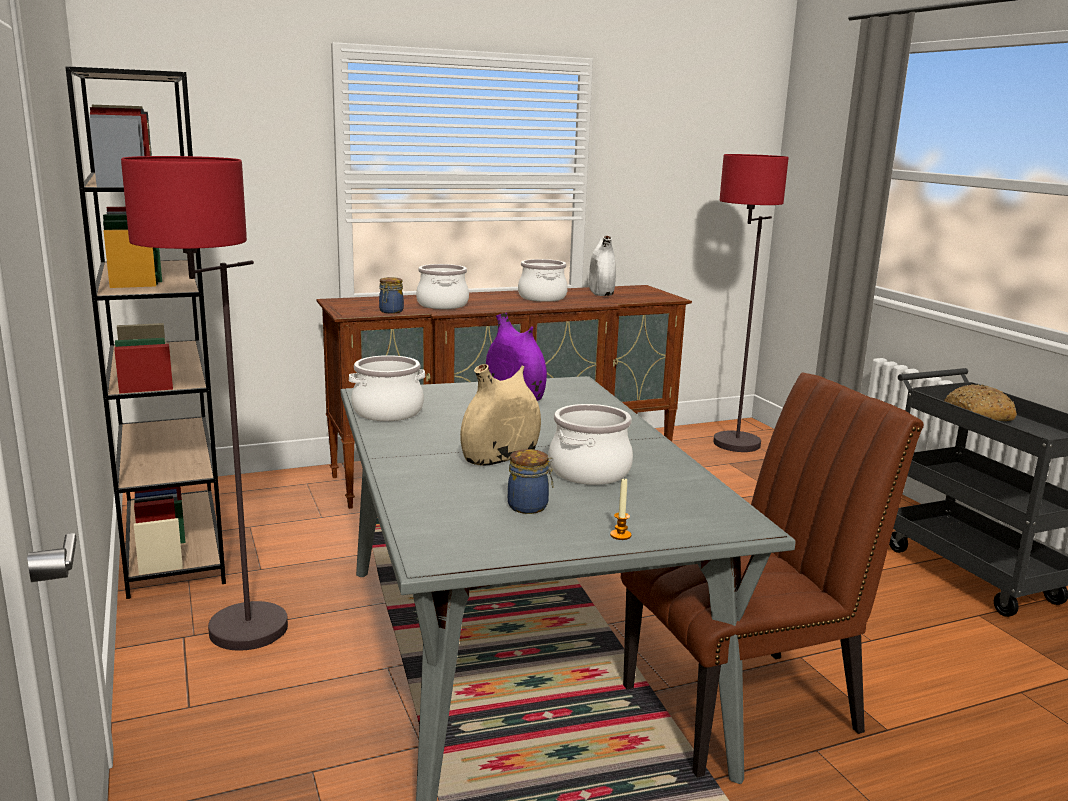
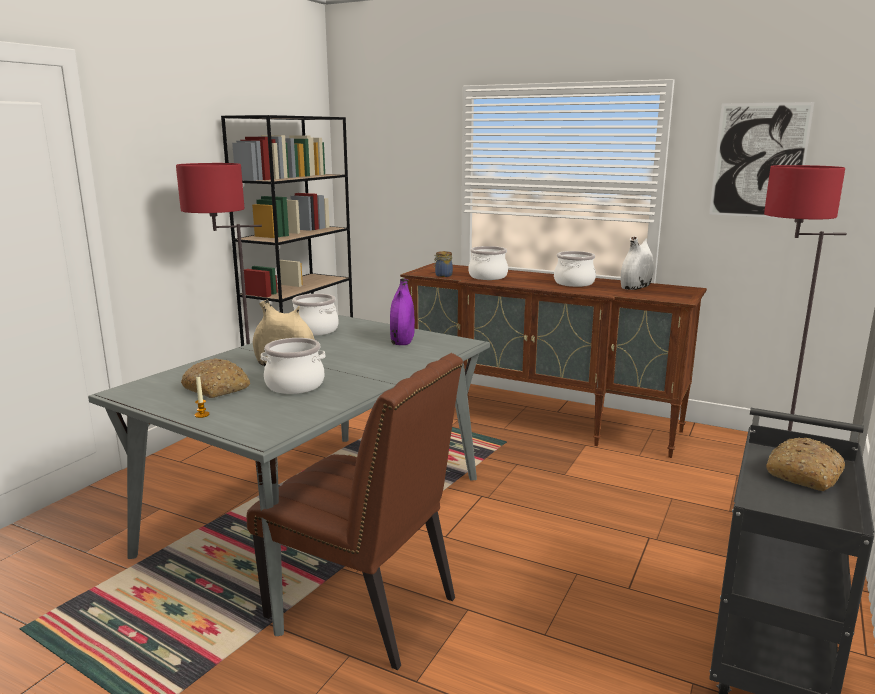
camera: 50 degrees right, 0 degrees up
jar [508,449,554,514] -> bread [181,358,250,398]
none -> picture [709,102,814,219]

